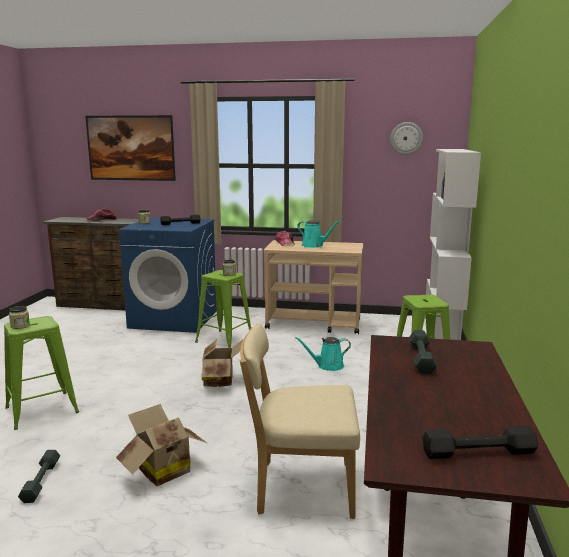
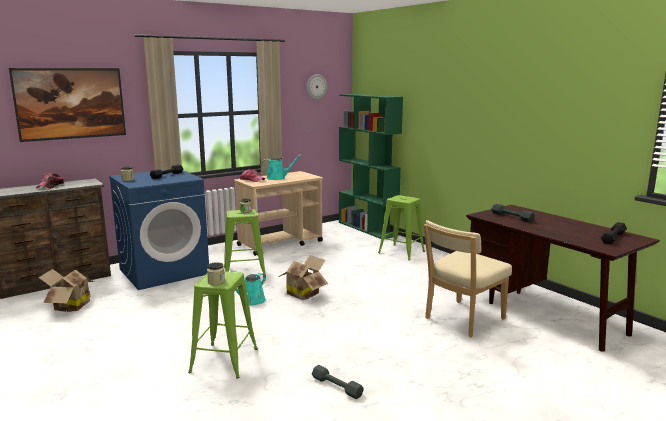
camera: 45 degrees left, 0 degrees up
cardboard box [116,404,207,486] -> cardboard box moved to [38,269,94,312]
turquoise watering can [295,337,351,371] -> turquoise watering can moved to [235,273,266,306]
white bookcase [424,149,481,340] -> green bookcase [339,94,403,239]

